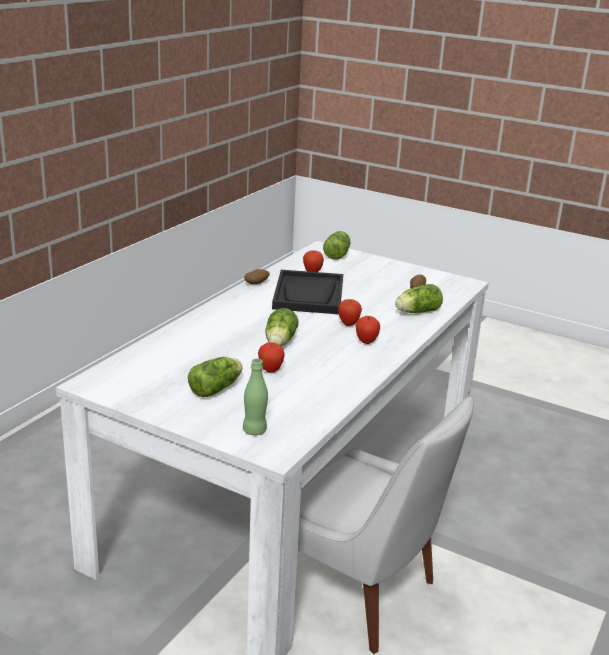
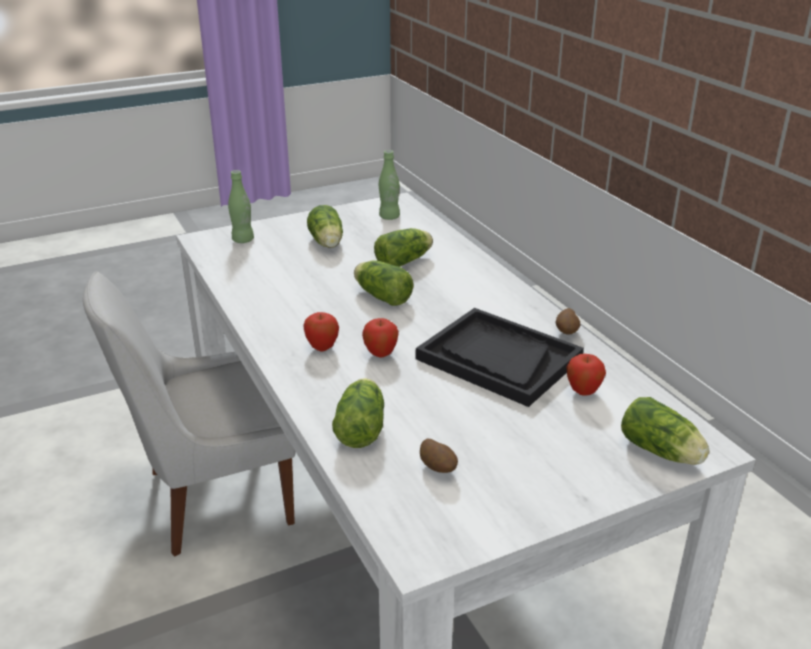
camera: 125 degrees right, 5 degrees up
apple [258,342,285,373] -> none
none -> lettuce [374,228,433,267]
none -> green bottle [379,150,400,220]

